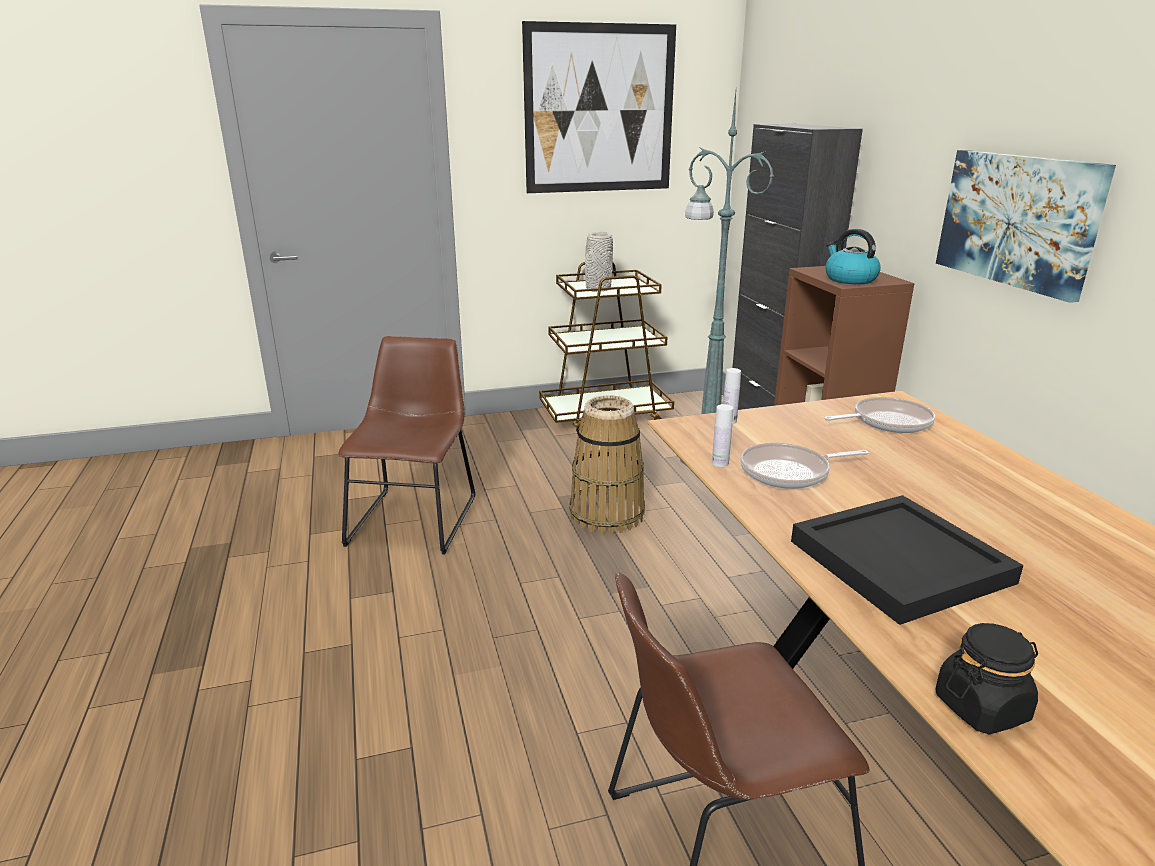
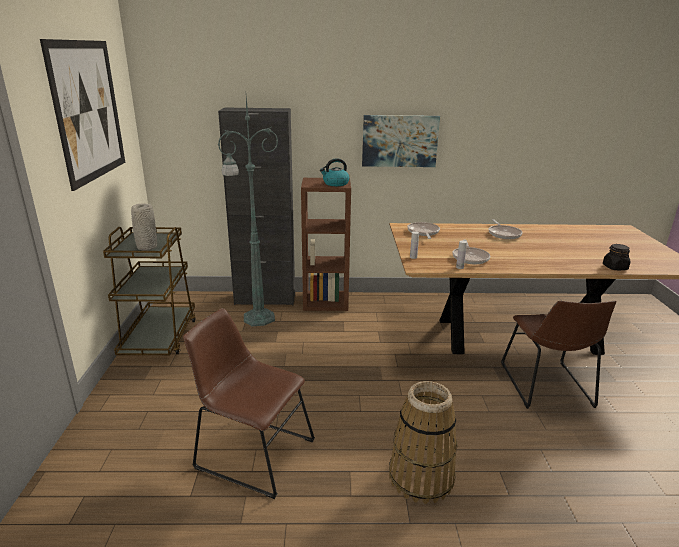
camera: 75 degrees left, 0 degrees up
basket [569,395,645,534] -> basket moved to [389,381,457,504]
black tray [791,495,1024,625] -> none
none -> frying pan [489,219,523,239]

